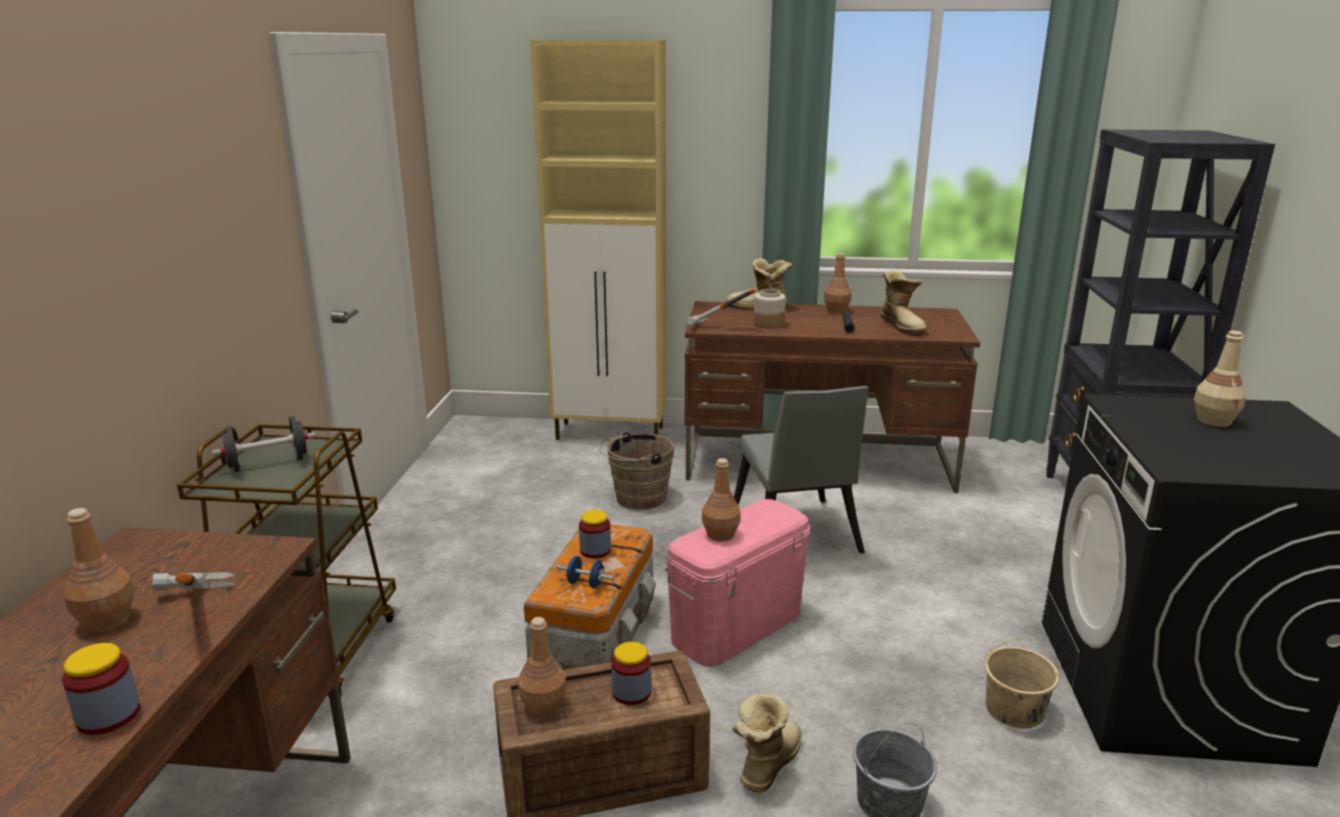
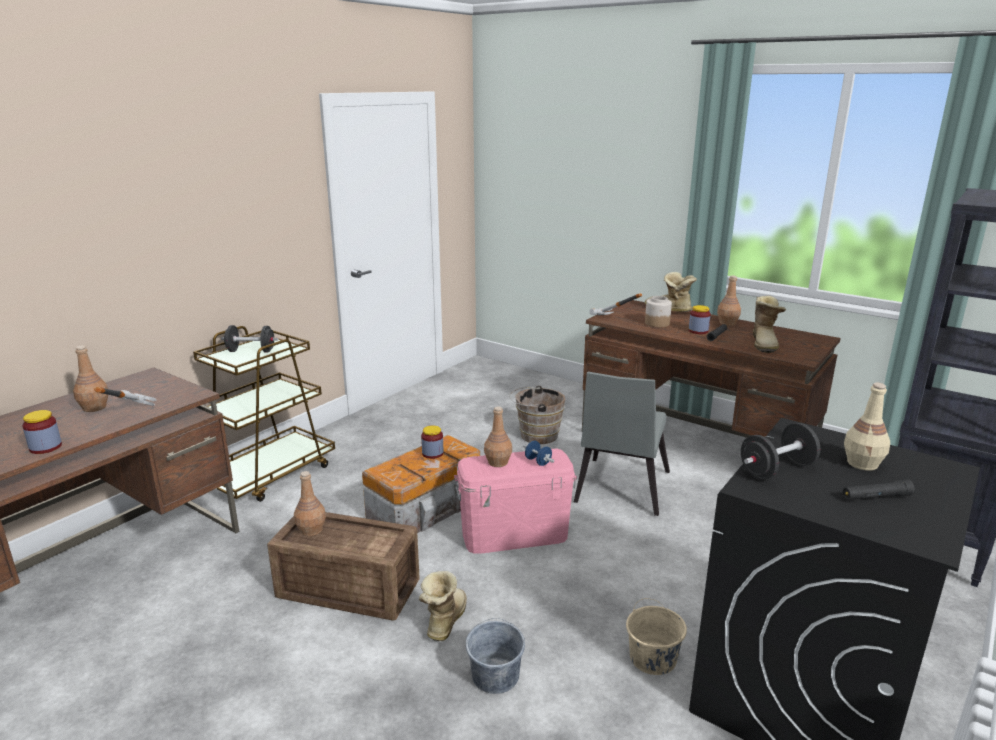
camera: 30 degrees right, 0 degrees up
beige cabinet [530,40,666,440] -> none
blue dumbbell [557,556,614,589] -> blue dumbbell moved to [523,441,554,466]
jar [611,642,651,705] -> jar moved to [689,305,711,334]
boot [733,694,802,793] -> boot turned 45 degrees counterclockwise [419,571,467,641]
none -> black dumbbell [741,423,820,480]
none -> black flashlight [842,480,914,500]

